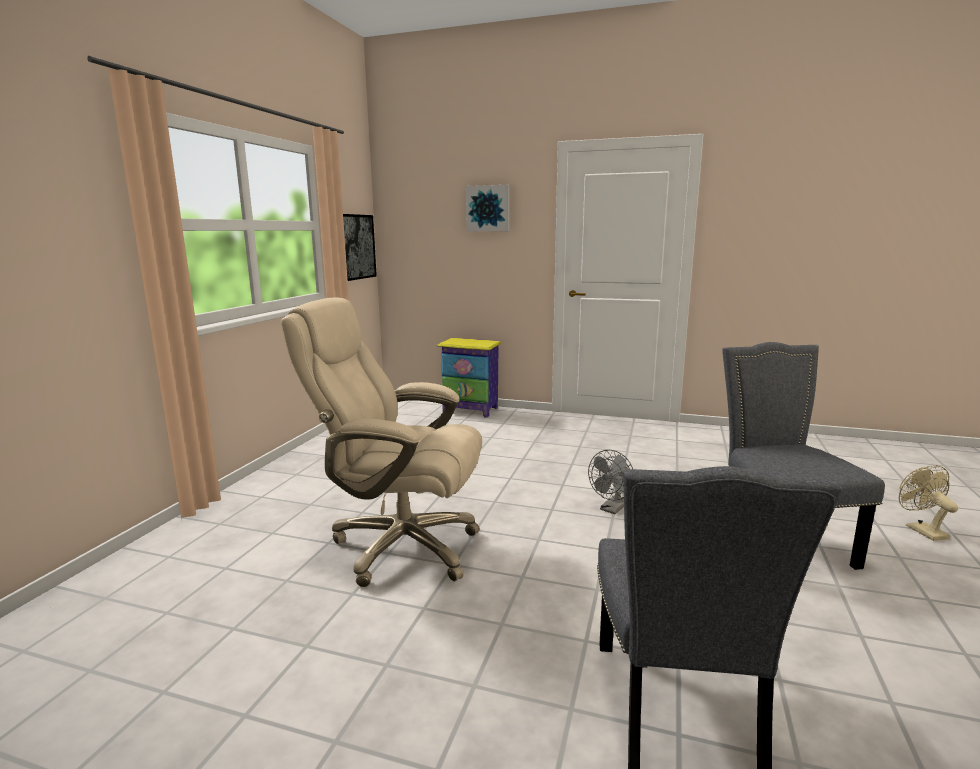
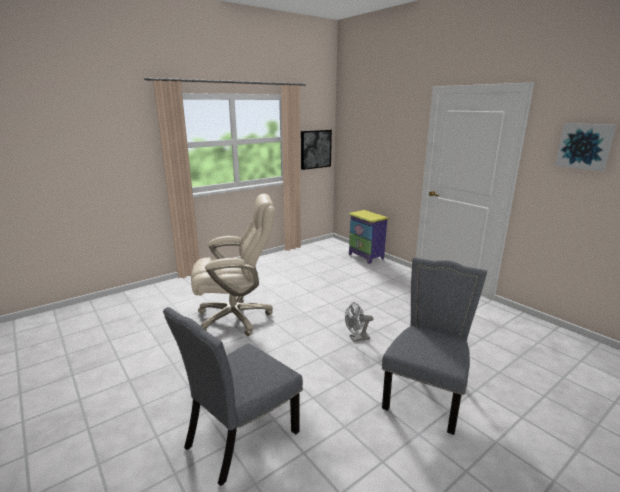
camera: 35 degrees right, 5 degrees up
beige office chair [281,298,482,587] -> beige office chair turned 120 degrees clockwise [191,194,275,336]
picture [466,185,510,231] -> picture moved to [555,123,616,171]
beige fan [898,465,958,541] -> none

